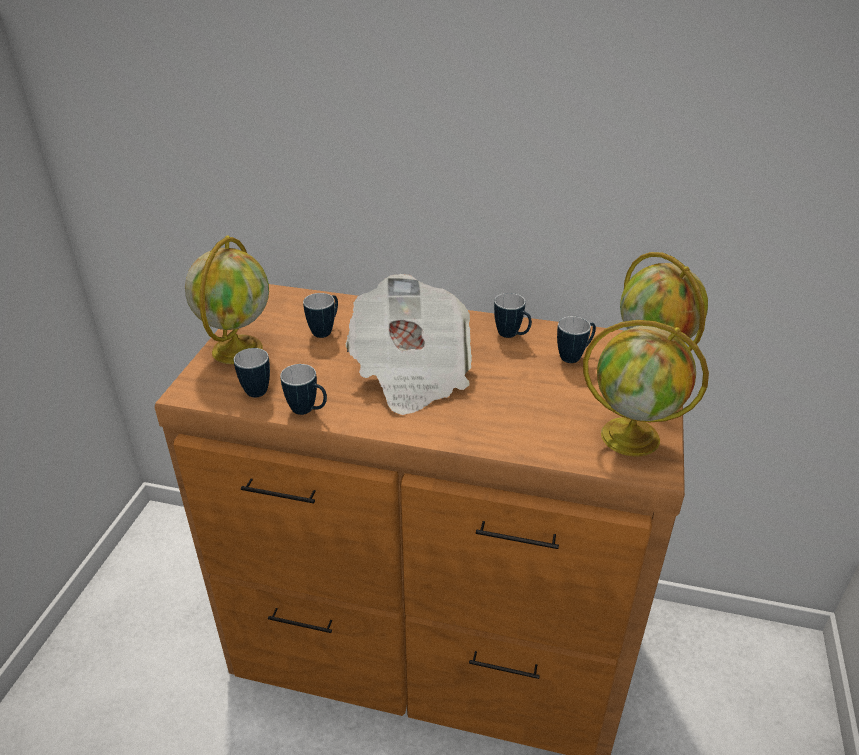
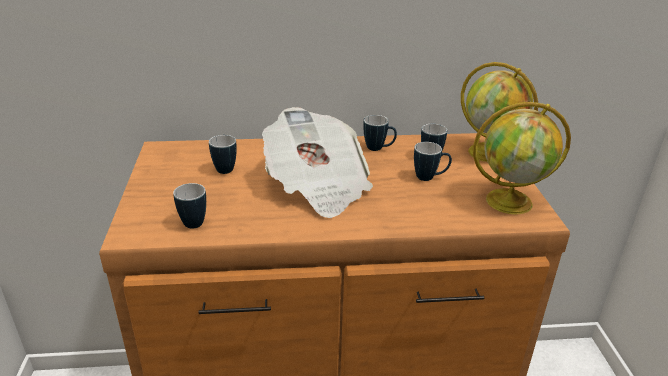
camera: 20 degrees left, 5 degrees down
globe [185,235,269,364] -> none
mug [280,364,327,415] -> mug moved to [414,142,452,181]

